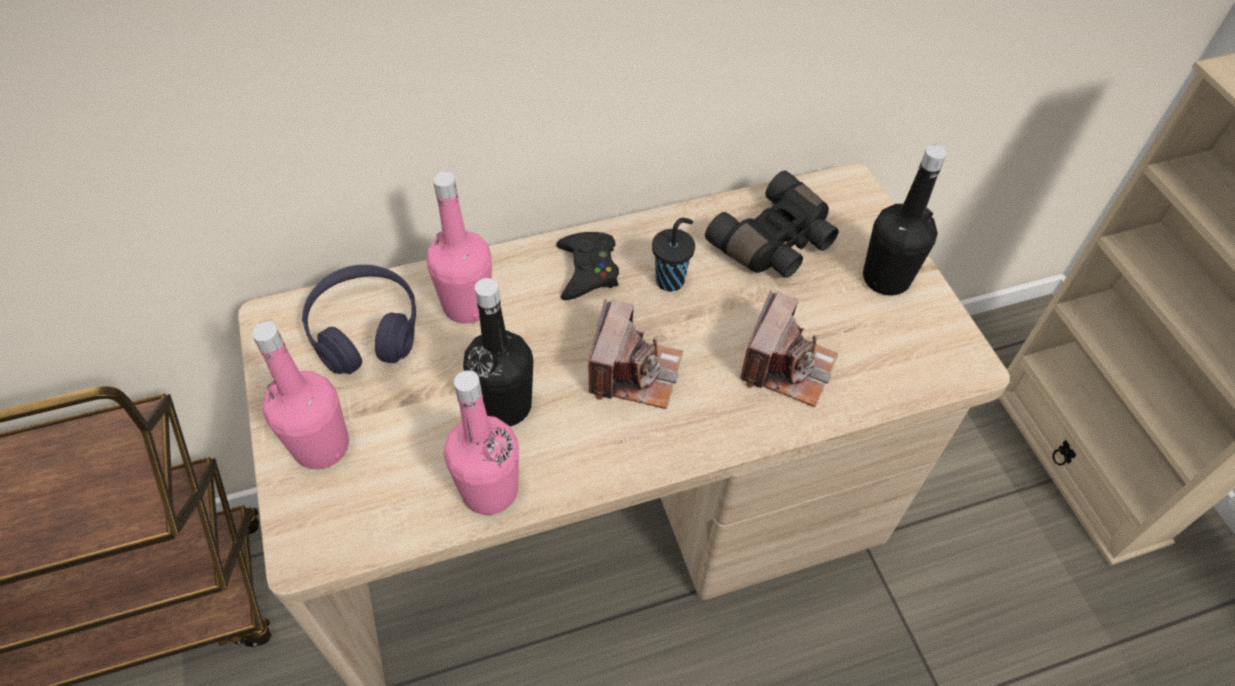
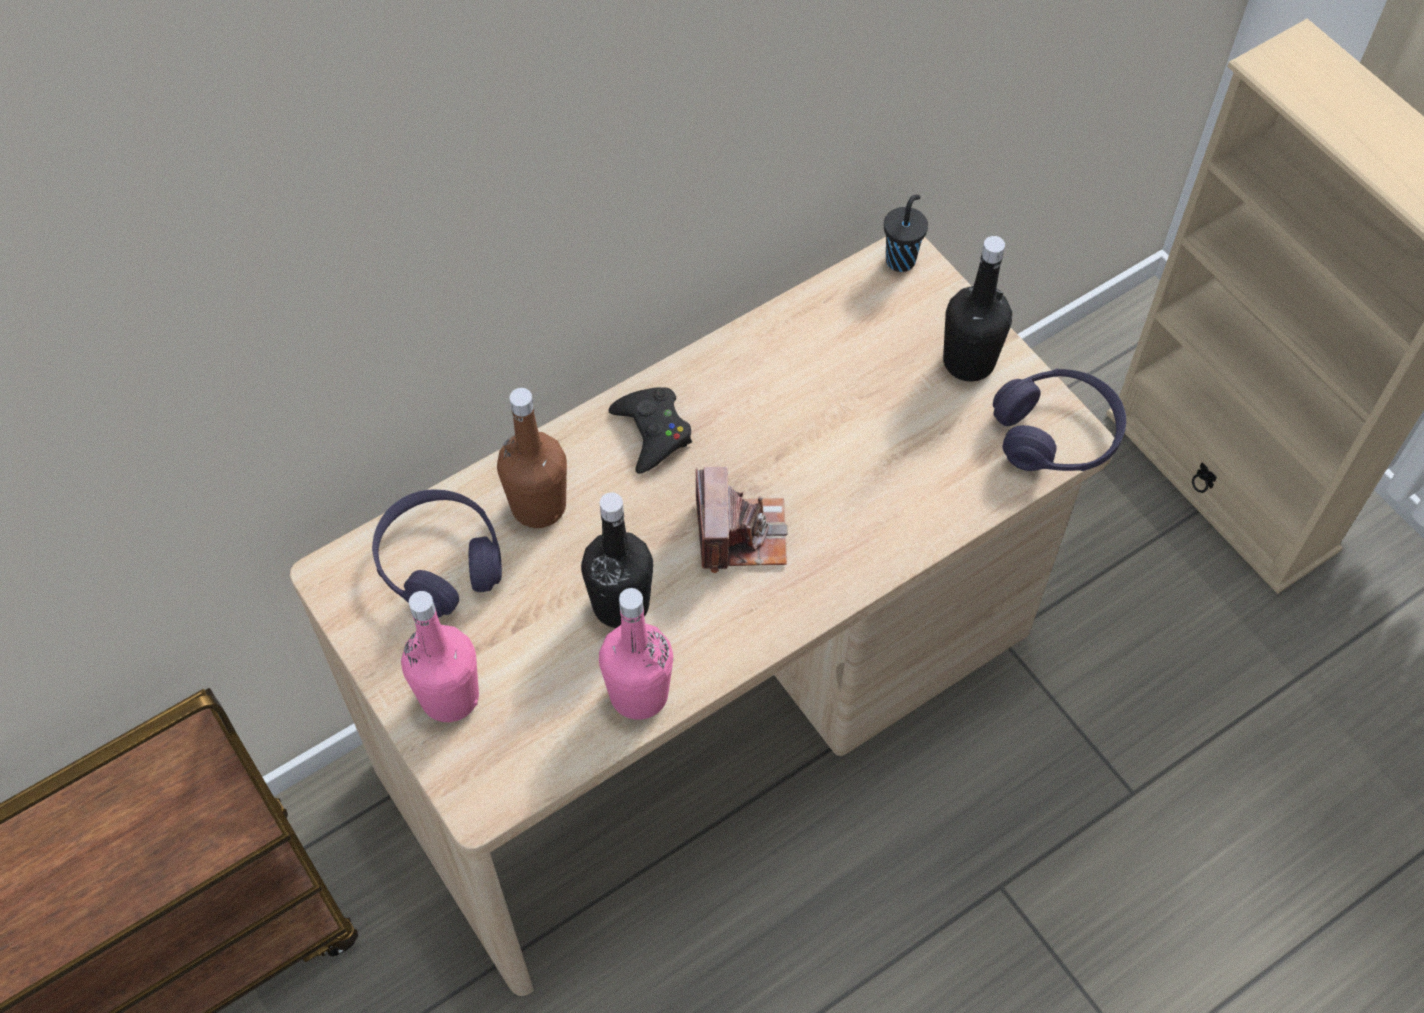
camera: 15 degrees left, 5 degrees up
pink bottle [427,171,492,324] -> brown bottle [497,388,567,528]
black cup [652,218,695,292] -> black cup moved to [884,195,928,272]
black binoculars [705,171,839,278] -> none
camera [740,290,838,407] -> none
none -> purple headphones [993,369,1126,471]

